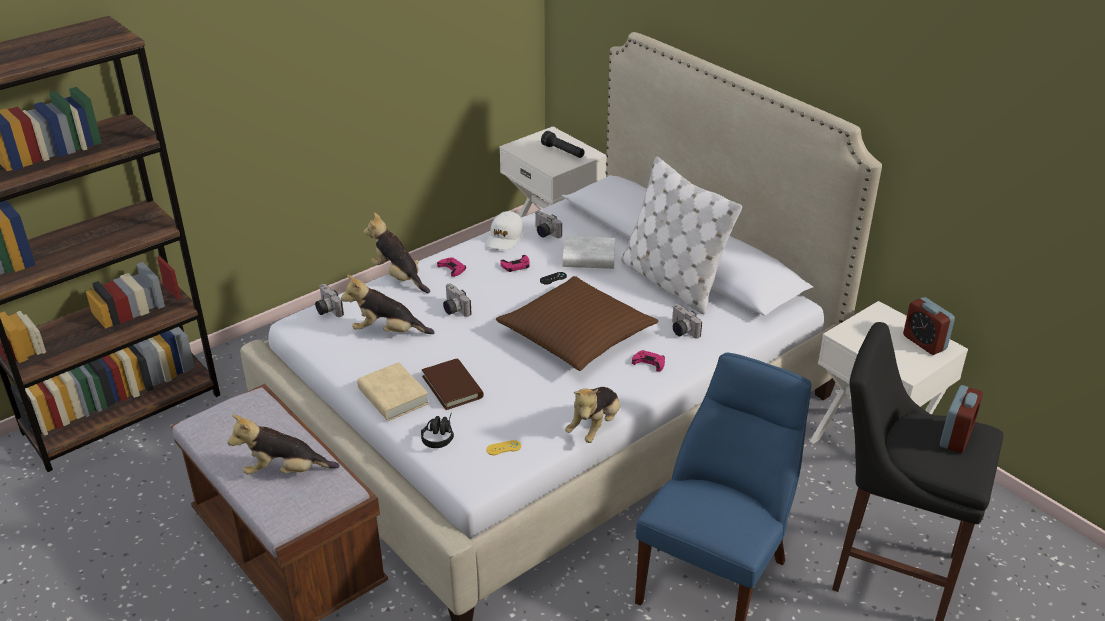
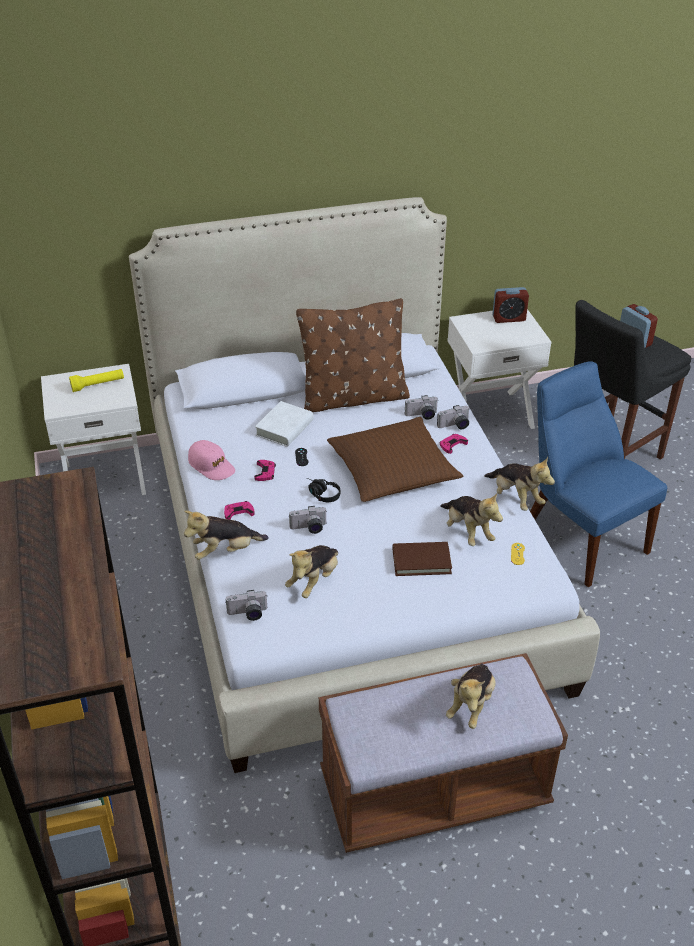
camera: 65 degrees left, 5 degrees up
beige book [357,362,429,421] -> none
black headphones [421,413,454,448] -> black headphones moved to [307,478,341,502]
white cap [486,211,524,250] -> pink cap [188,440,235,480]
camera [535,211,562,238] -> camera moved to [437,405,469,429]
black flashlight [541,131,585,158] -> yellow flashlight [69,369,124,392]
white pillow [621,157,742,314] -> brown pillow [296,298,410,412]
none -> plush toy [440,493,503,546]

